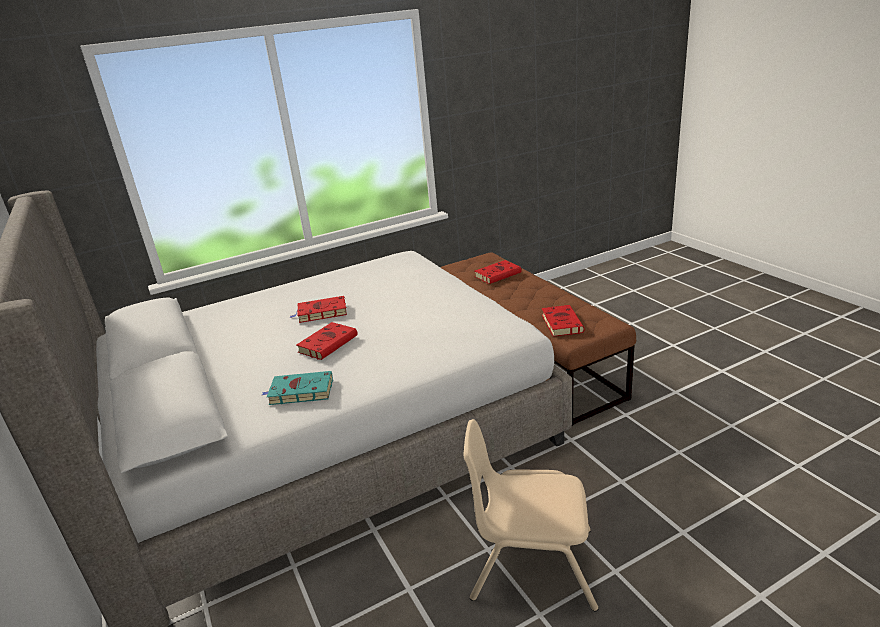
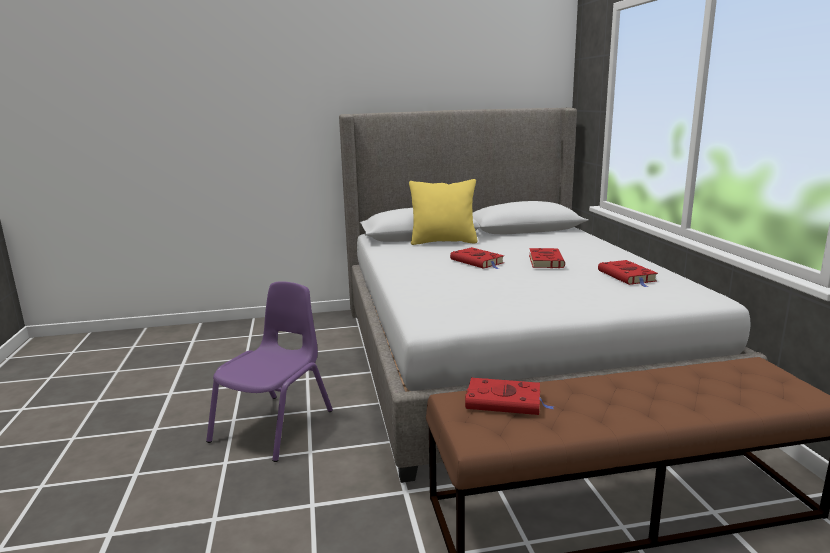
camera: 105 degrees right, 10 degrees down
turquoise book [262,371,333,405] -> none
beige chair [463,419,599,612] -> purple chair [206,281,333,462]
red book [475,260,522,284] -> red book moved to [598,260,658,287]
none -> yellow pillow [409,179,478,245]

